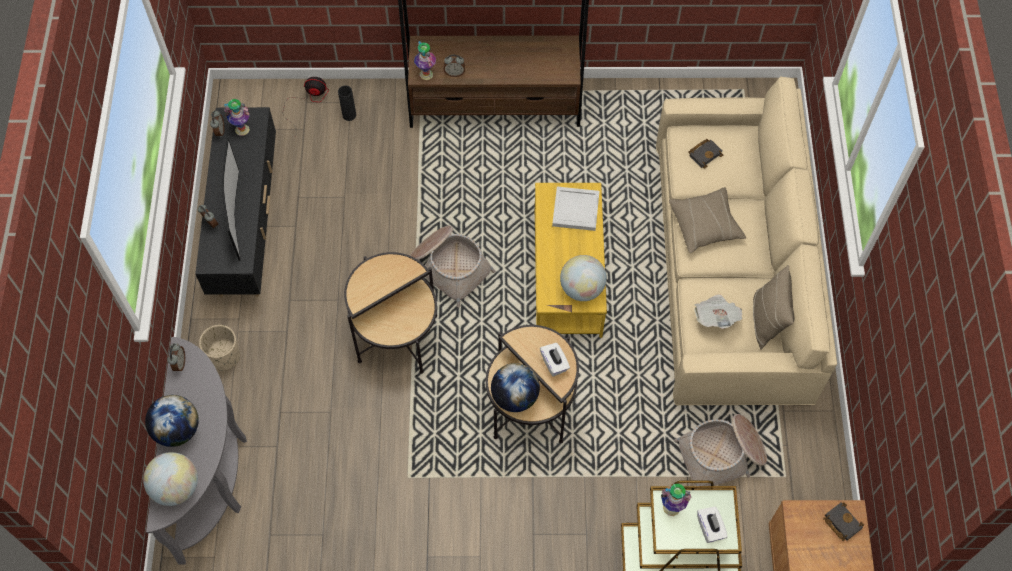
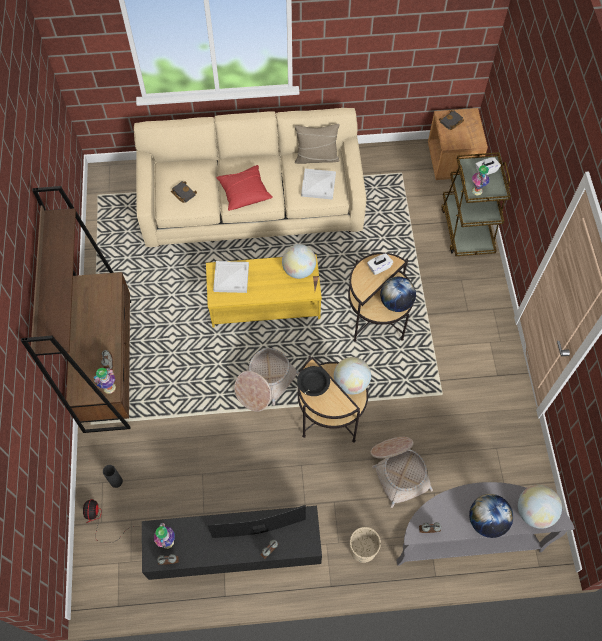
camera: 95 degrees left, 0 degrees up
beige pillow [669,187,746,253] -> red pillow [216,165,273,211]
basket [674,414,767,486] -> basket moved to [371,437,433,508]
newspaper [694,294,742,329] -> white tray [301,169,336,200]
none -> black bowl [297,366,330,396]
none -> globe [334,357,371,394]

